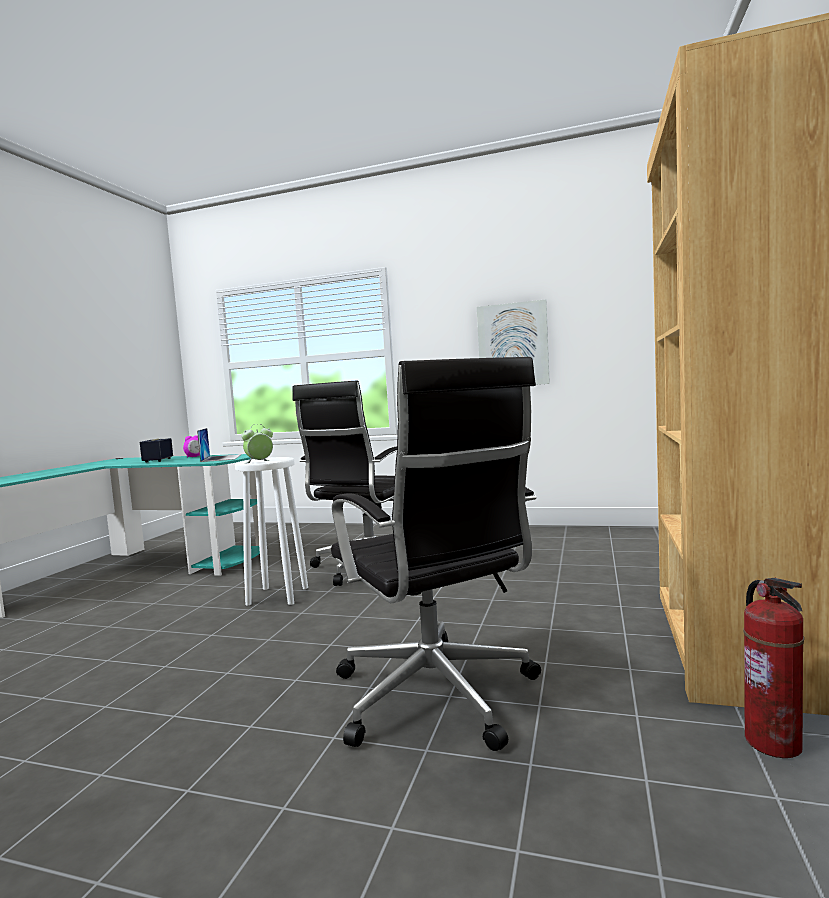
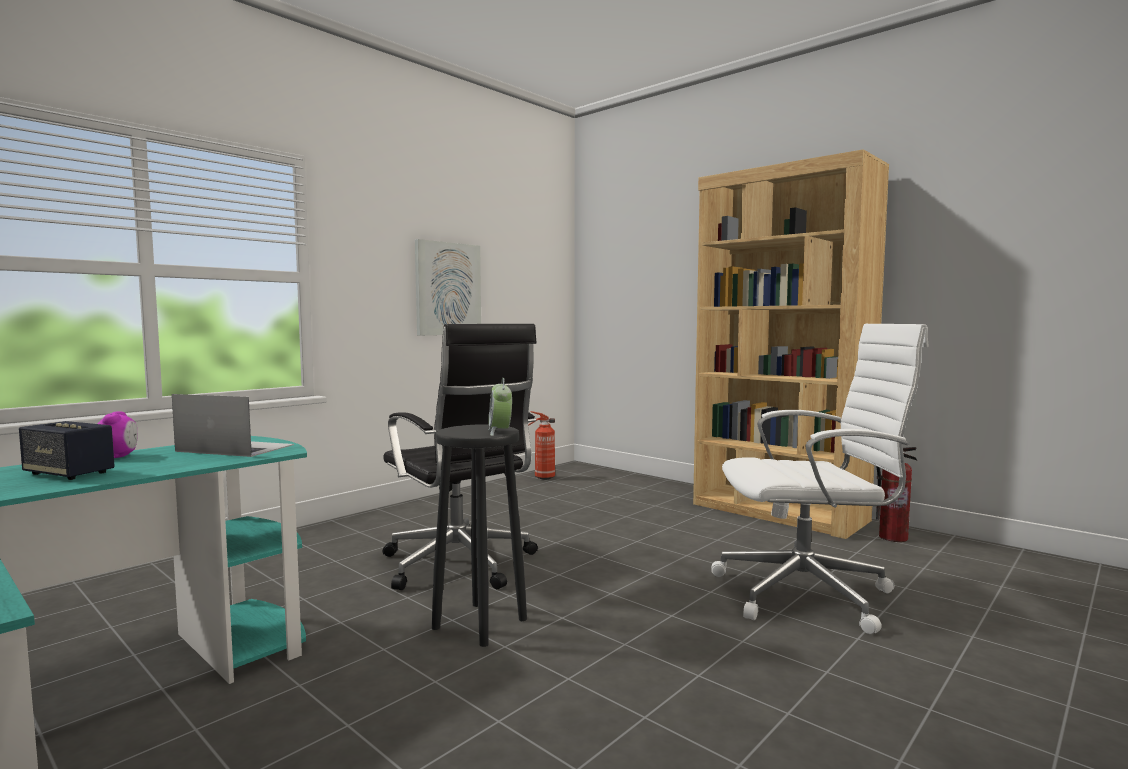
camera: 65 degrees left, 0 degrees up
white stool [235,457,308,605] -> black stool [432,425,527,647]
black office chair [331,357,541,751] -> white office chair [711,324,929,634]
none -> fire extinguisher [528,411,555,479]

